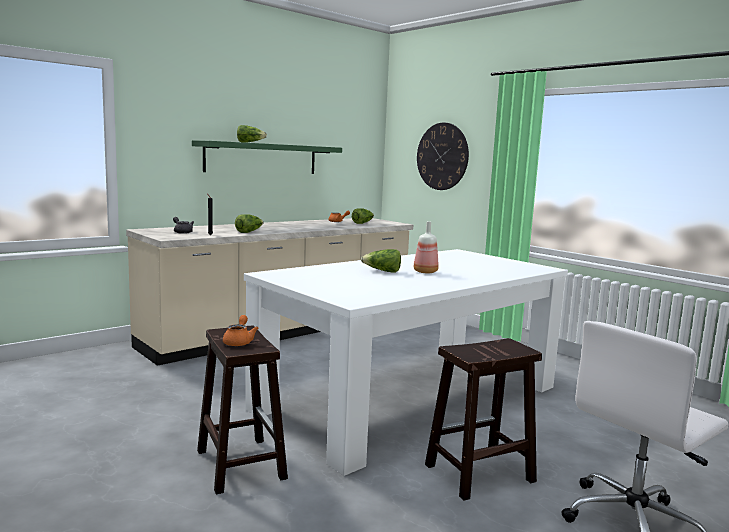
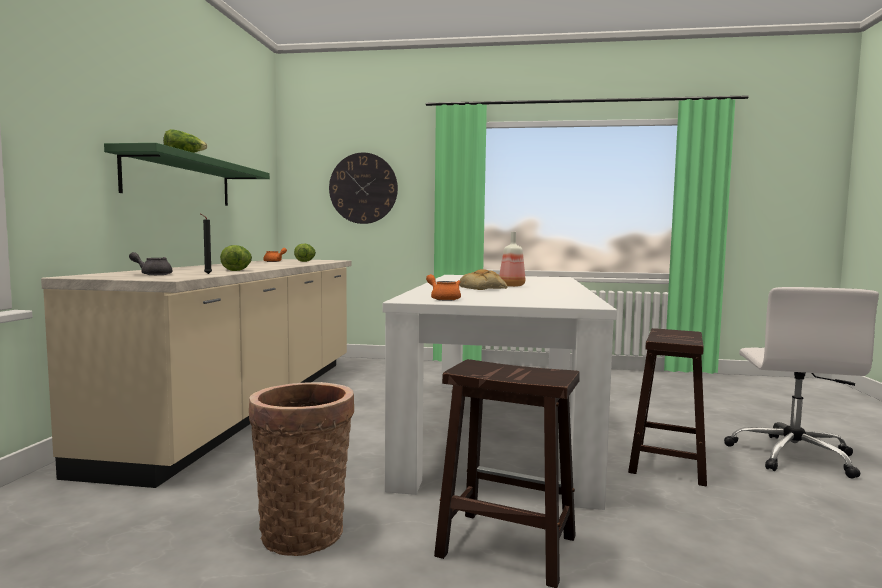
camera: 40 degrees left, 5 degrees down
orange teapot [223,315,259,346] -> orange teapot moved to [426,274,461,301]
lettuce [361,249,401,273] -> bread [460,269,507,290]
none -> basket [249,382,354,556]

